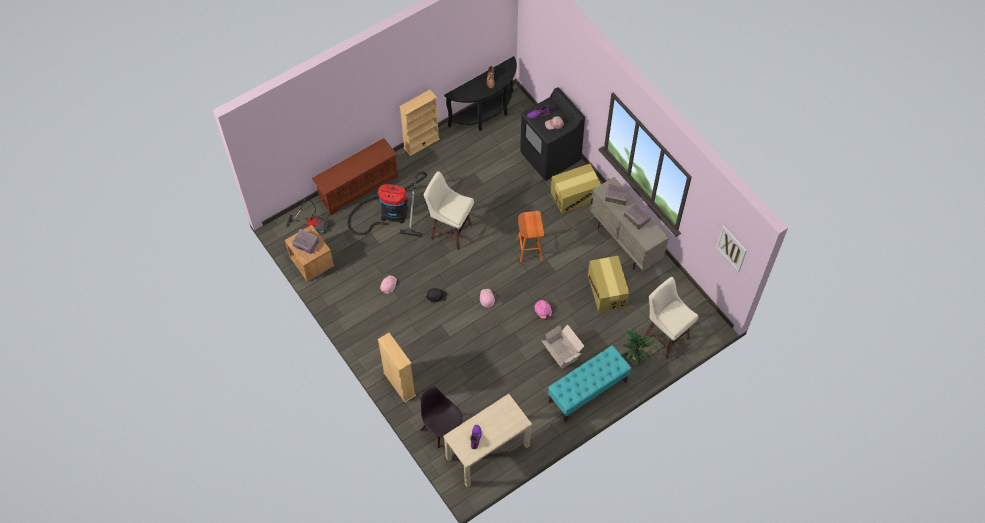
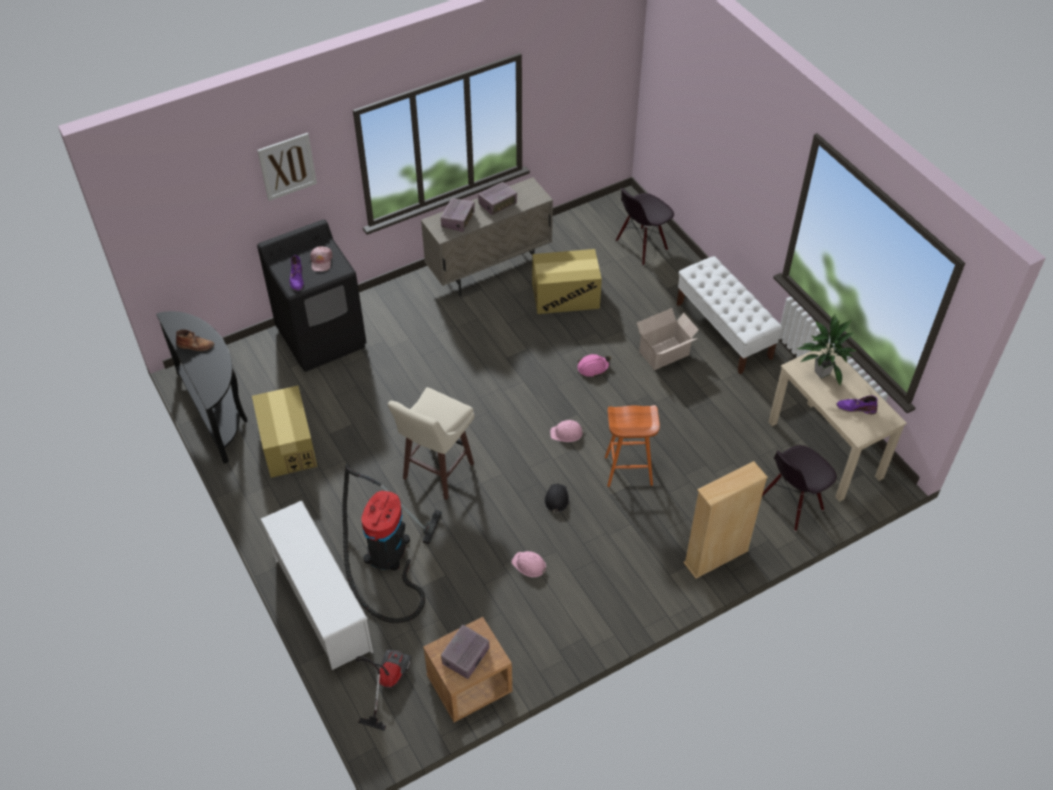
camera: 85 degrees left, 10 degrees down
brown shoe rack [312,138,398,216] -> white shoe rack [261,501,373,670]
beige bookcase [399,90,440,156] -> none
orange stool [517,211,544,263] -> orange stool moved to [605,405,660,487]
turquoise bench [548,345,632,423] -> white bench [677,256,783,374]
cardboard box [551,164,601,213] -> cardboard box moved to [252,386,317,478]
potted plant [621,328,657,365] -> potted plant moved to [797,314,856,386]
beige stool [643,277,699,359] -> black chair [616,188,674,265]
picture [716,225,747,272] -> picture moved to [257,133,317,201]

